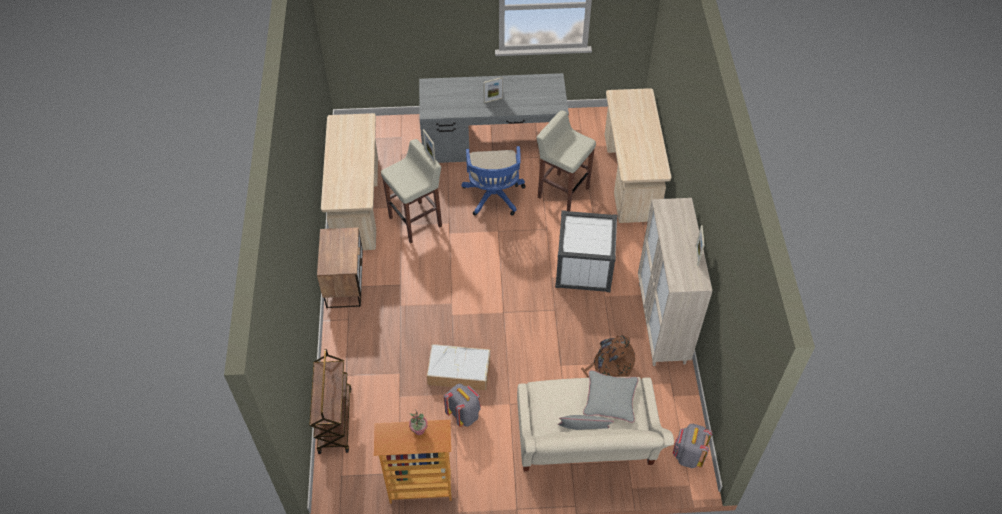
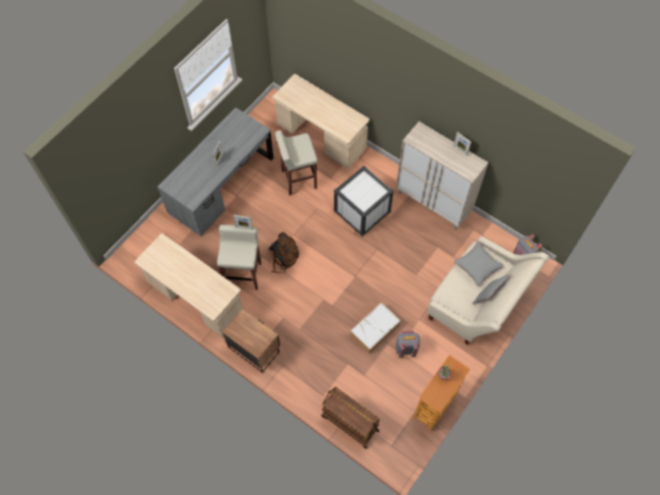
camera: 50 degrees left, 10 degrees up
blue office chair [461,146,526,216] -> none
brown backpack [581,335,635,378] -> brown backpack moved to [269,232,301,273]

